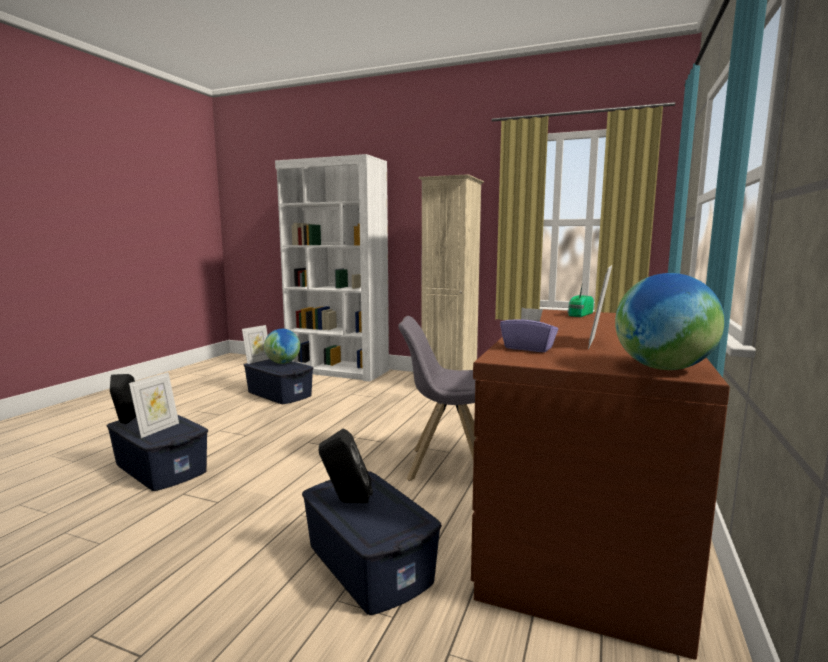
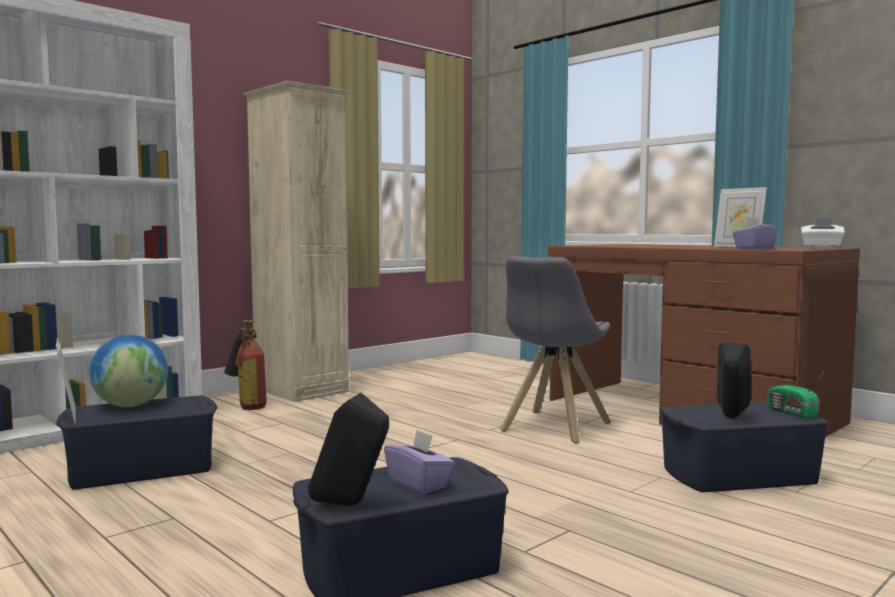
camera: 65 degrees left, 5 degrees down
picture frame [129,372,179,438] -> purple tissue box [384,430,455,494]
radio [567,282,594,317] -> radio moved to [768,372,824,418]
globe [615,273,725,370] -> white tissue box [801,217,845,248]
none -> fire extinguisher [224,319,267,410]

